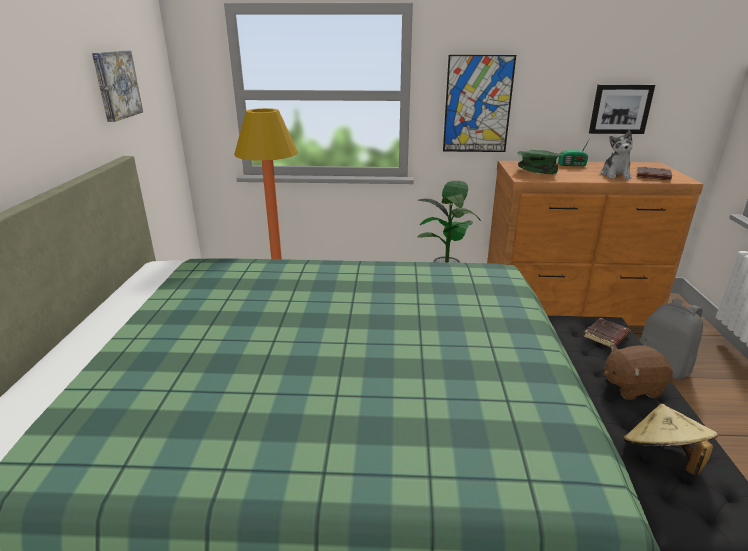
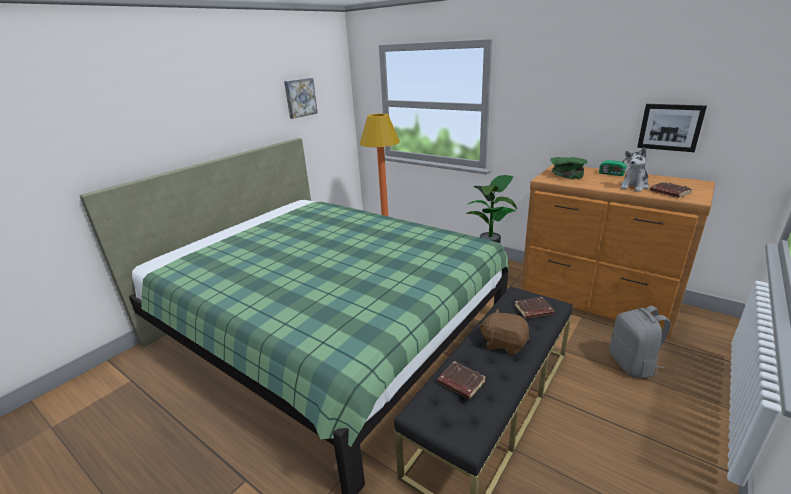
camera: 35 degrees right, 0 degrees up
picture [443,55,516,152] -> none
beige hat [623,404,718,475] -> brown book [437,361,486,399]

